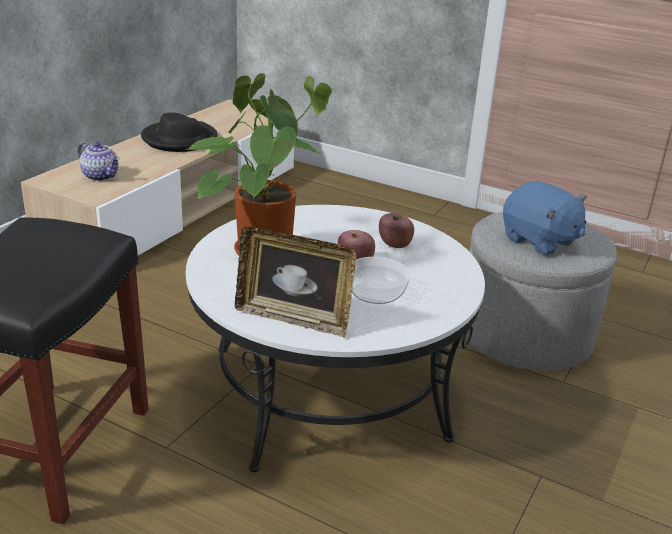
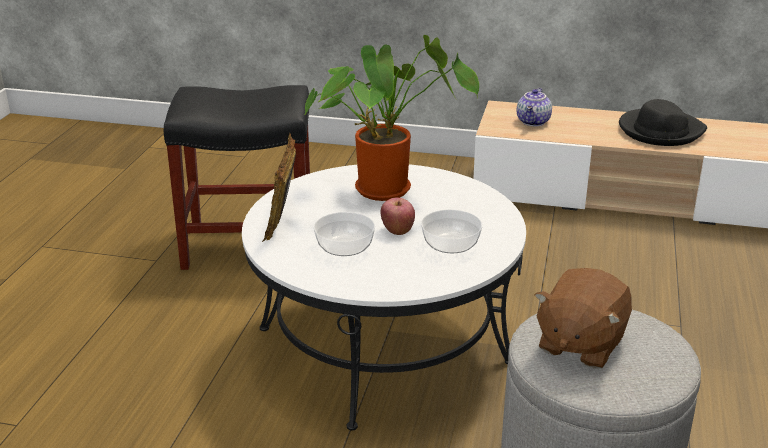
camera: 75 degrees right, 0 degrees up
apple [379,213,414,248] -> bowl [421,210,482,253]
blue plush toy [503,181,587,255] -> brown plush toy [535,268,632,369]

